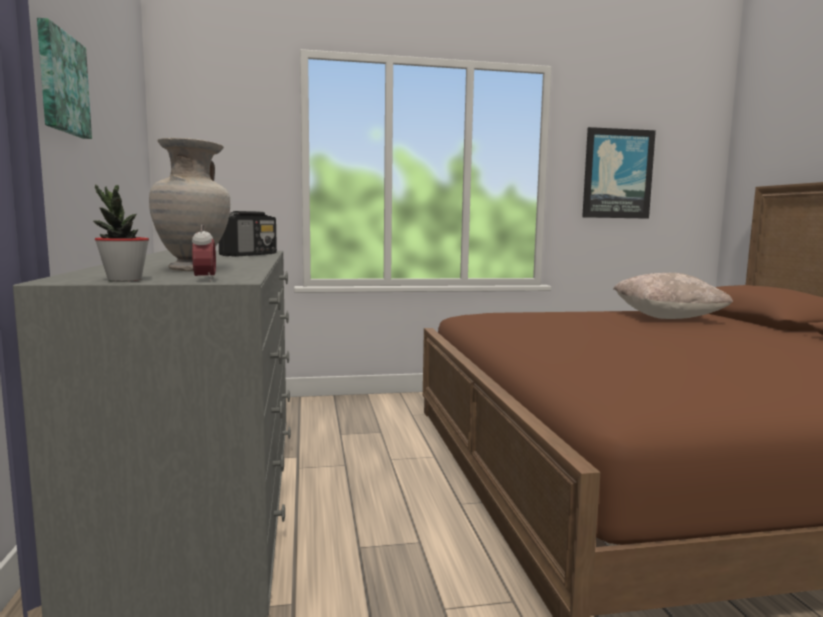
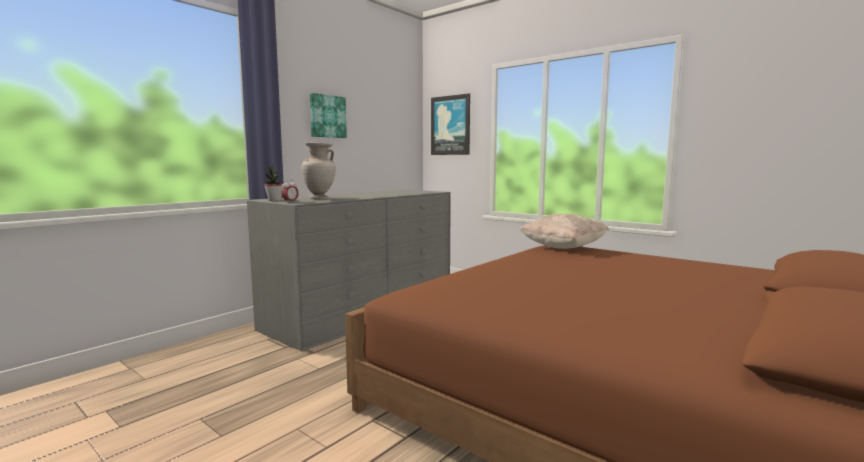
camera: 50 degrees right, 0 degrees up
radio [219,211,277,257] -> none
picture [582,127,656,219] -> picture moved to [431,93,470,155]
beige pillow [613,273,733,319] -> beige pillow moved to [520,214,609,249]

